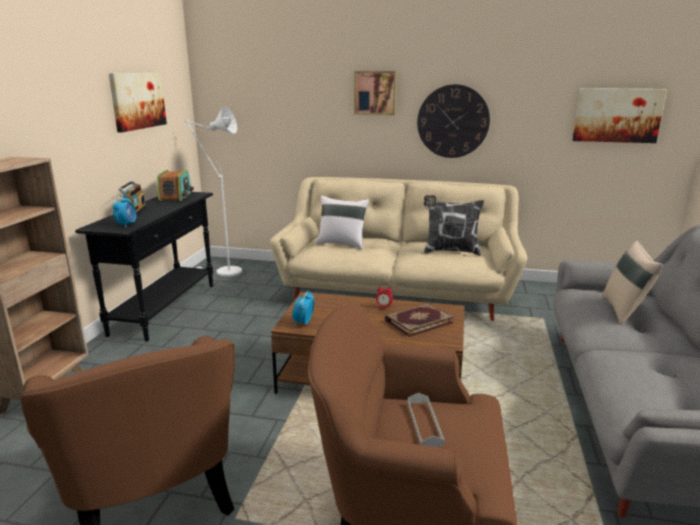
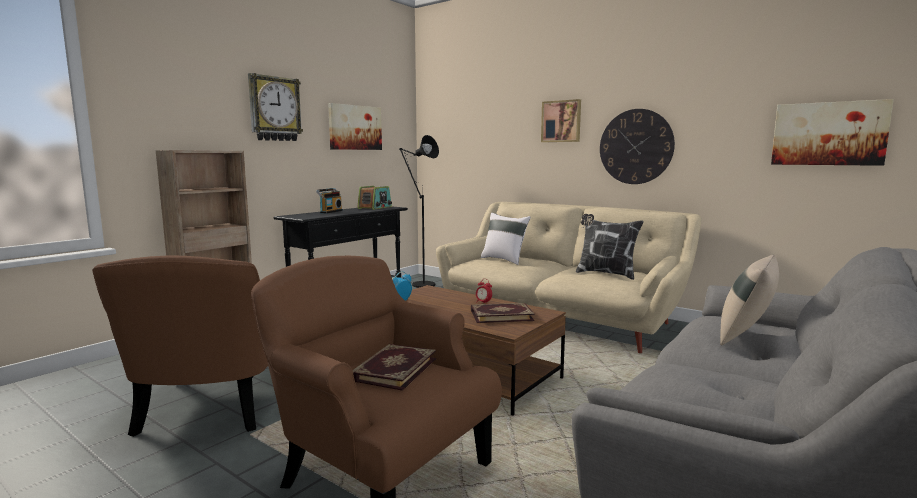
camera: 25 degrees right, 10 degrees down
alarm clock [112,195,136,228] -> none
white floor lamp [185,106,242,277] -> black floor lamp [399,135,439,288]
grey tray [408,393,445,447] -> book [352,344,436,391]
none -> wall clock [248,73,303,141]

